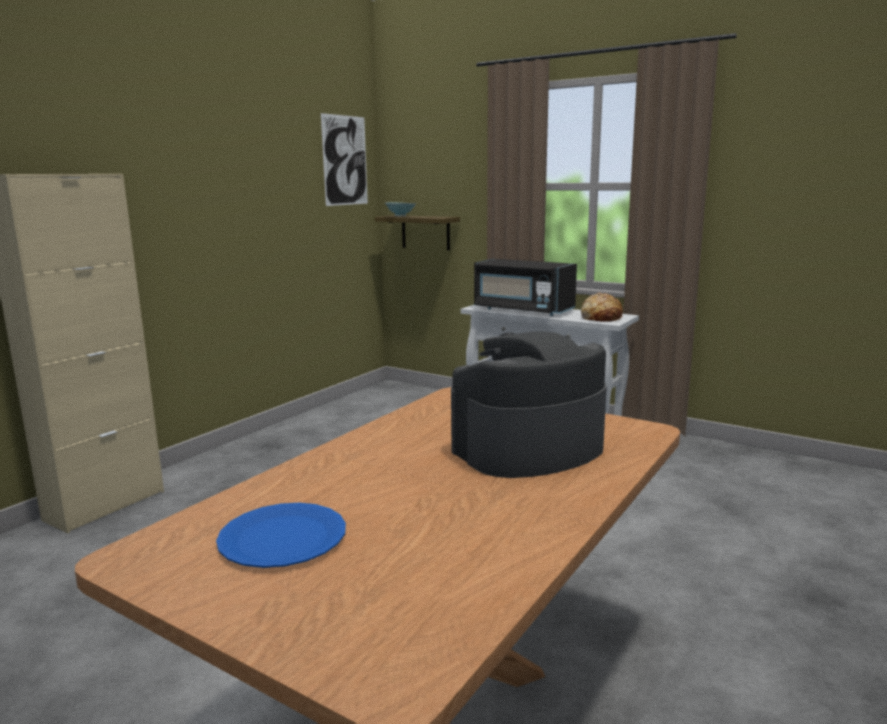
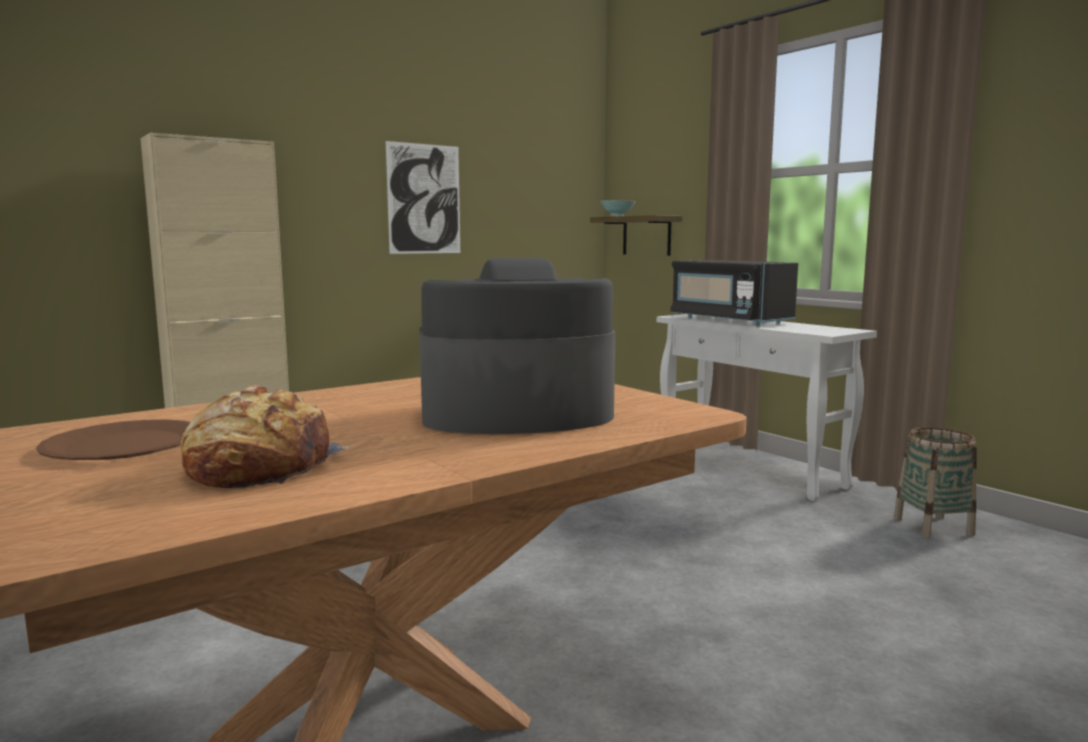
camera: 20 degrees right, 5 degrees down
blue plate [216,503,346,568] -> brown plate [36,419,190,460]
picture [321,113,368,206] -> picture moved to [386,141,460,254]
bread [581,292,623,322] -> bread moved to [181,385,350,488]
none -> basket [894,427,977,539]

